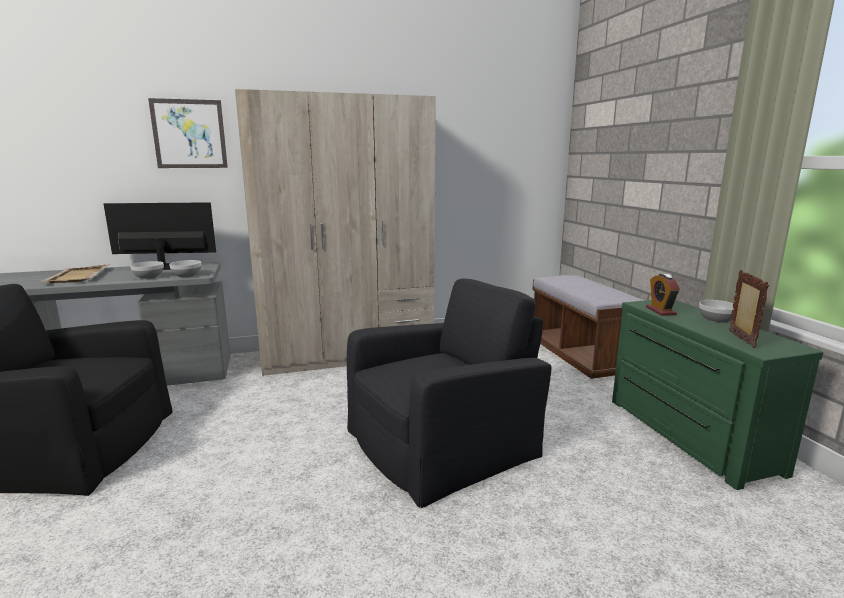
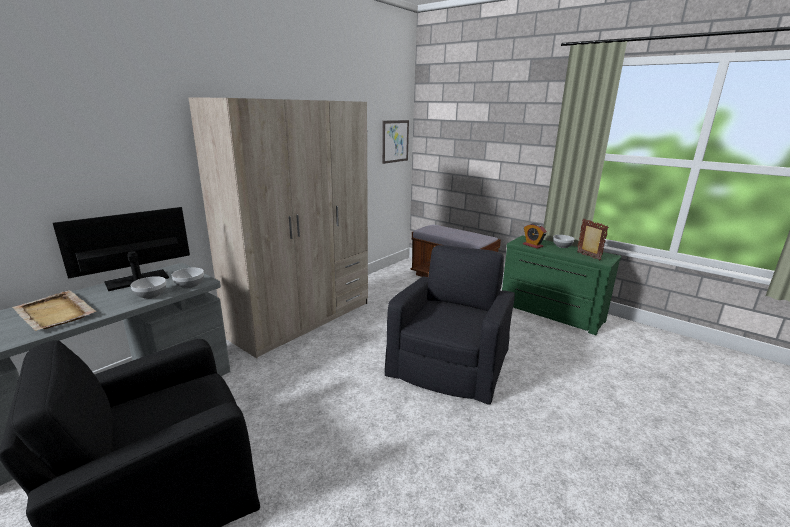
camera: 35 degrees left, 5 degrees up
picture [148,98,228,168] -> picture moved to [382,120,409,164]

